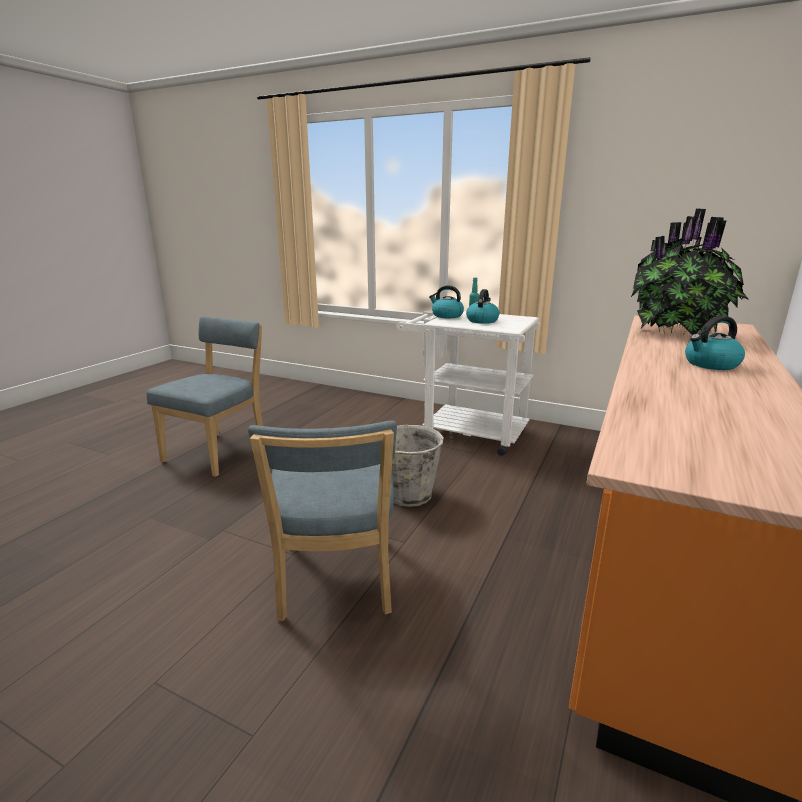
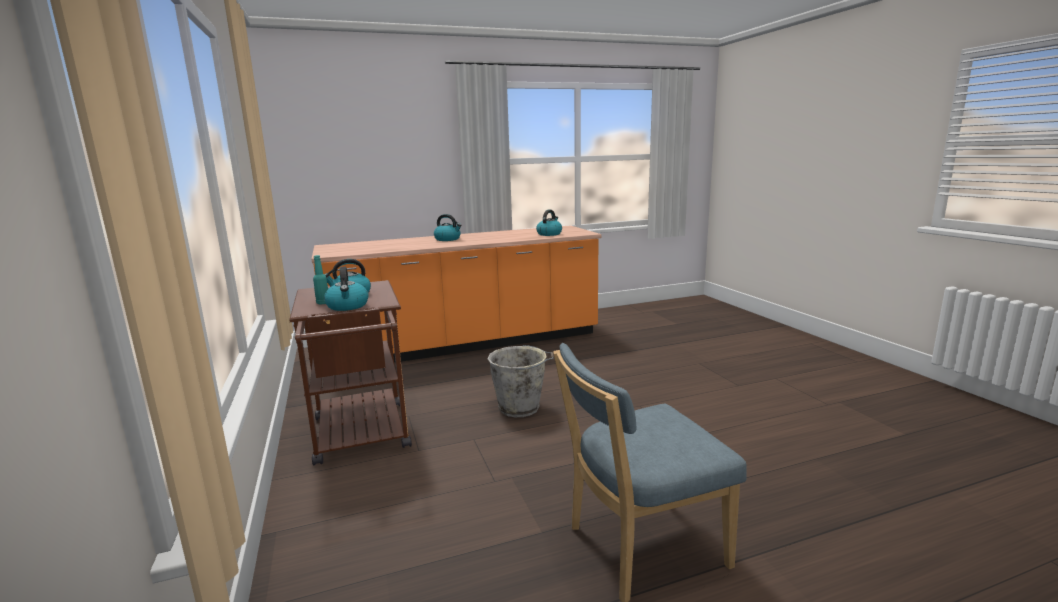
camera: 135 degrees left, 5 degrees down
blue chair [248,421,397,621] -> none
white cart [397,311,540,456] -> brown cart [289,280,412,466]
potted plant [630,209,749,335] -> none
none -> kettle [536,210,562,236]

